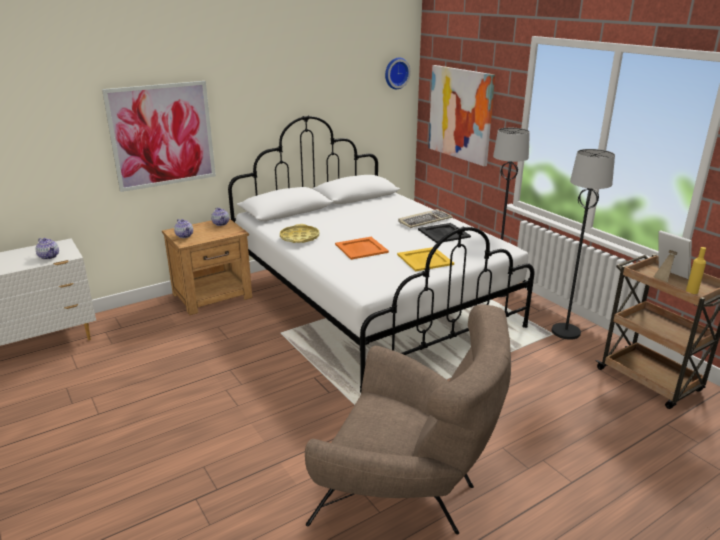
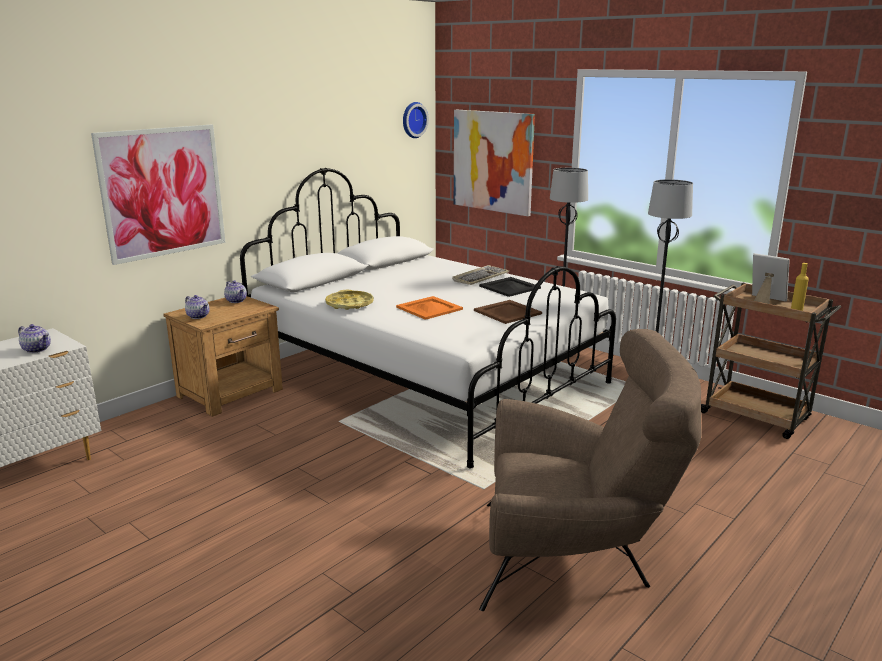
camera: 15 degrees left, 5 degrees down
yellow tray [397,247,454,272] -> brown tray [474,300,542,324]

